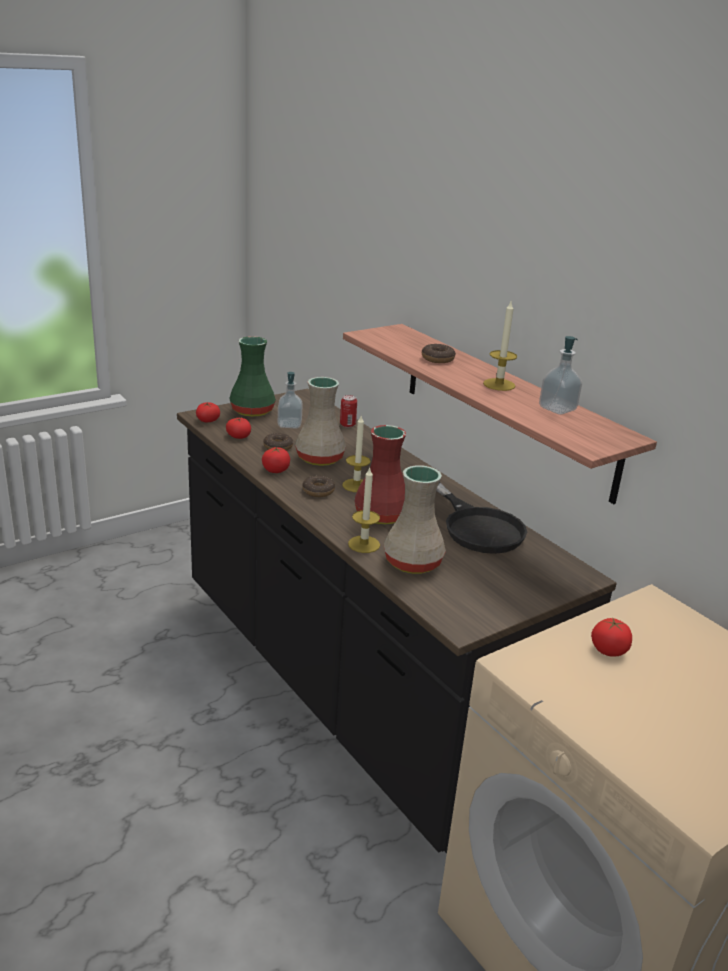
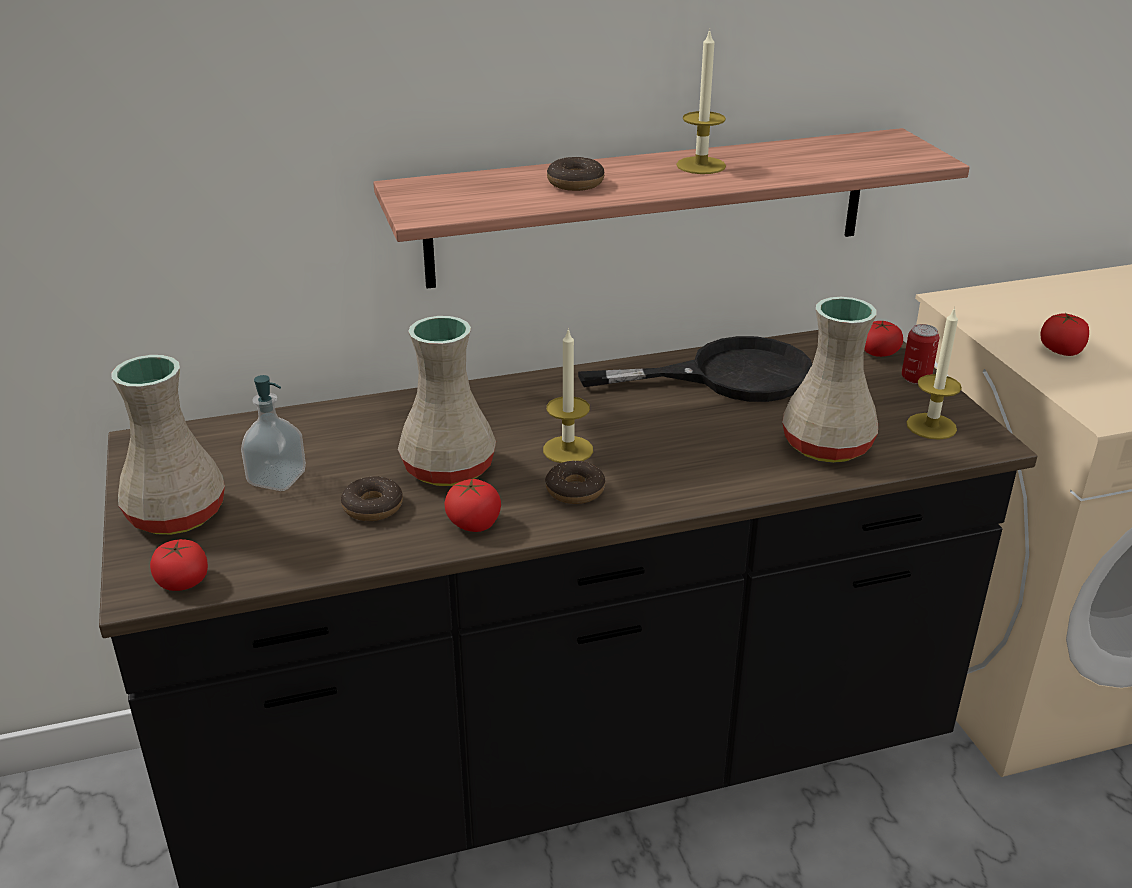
camera: 70 degrees left, 5 degrees up
tomato [226,418,251,439] -> tomato moved to [864,321,903,357]
green vase [229,336,276,417] -> beige vase [111,355,225,535]
can [340,395,357,428] -> can moved to [902,324,939,384]
candle [348,468,380,553] -> candle moved to [906,307,962,440]
red vase [354,425,406,525] -> none
soap dispenser [539,336,582,414] -> none

